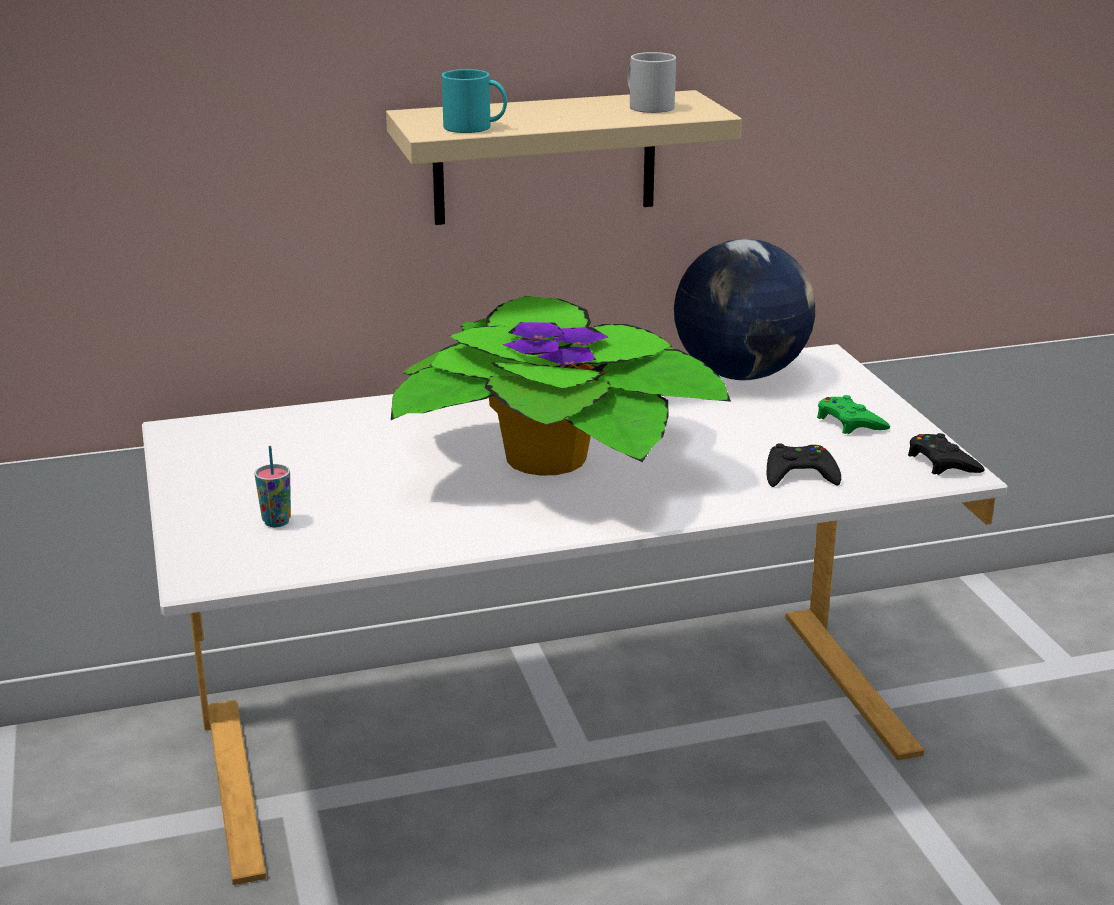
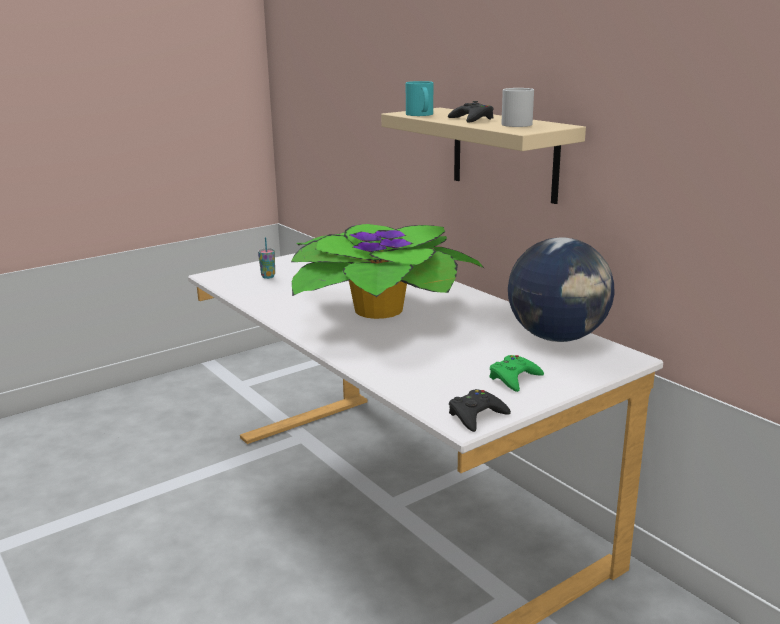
camera: 70 degrees right, 5 degrees down
black game controller [766,443,841,487] -> black game controller moved to [448,101,494,123]

